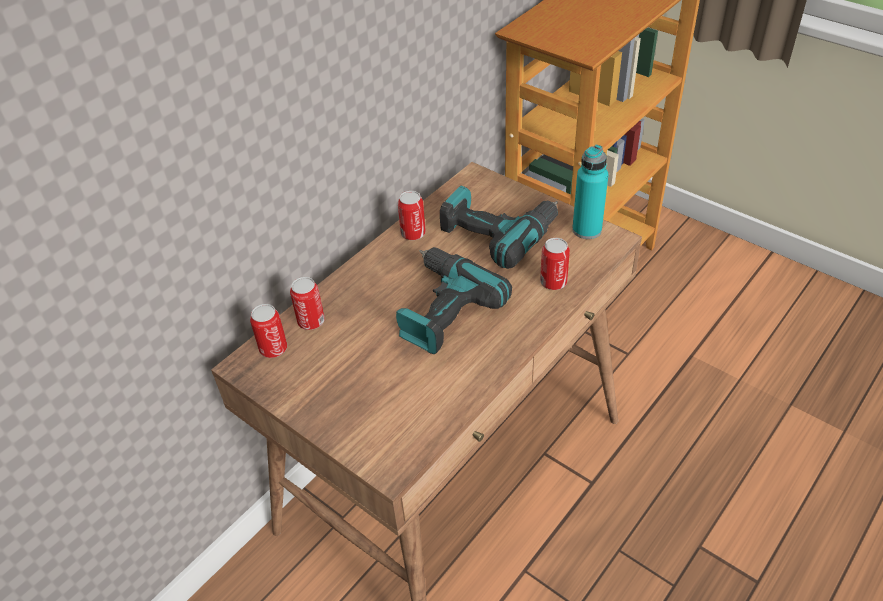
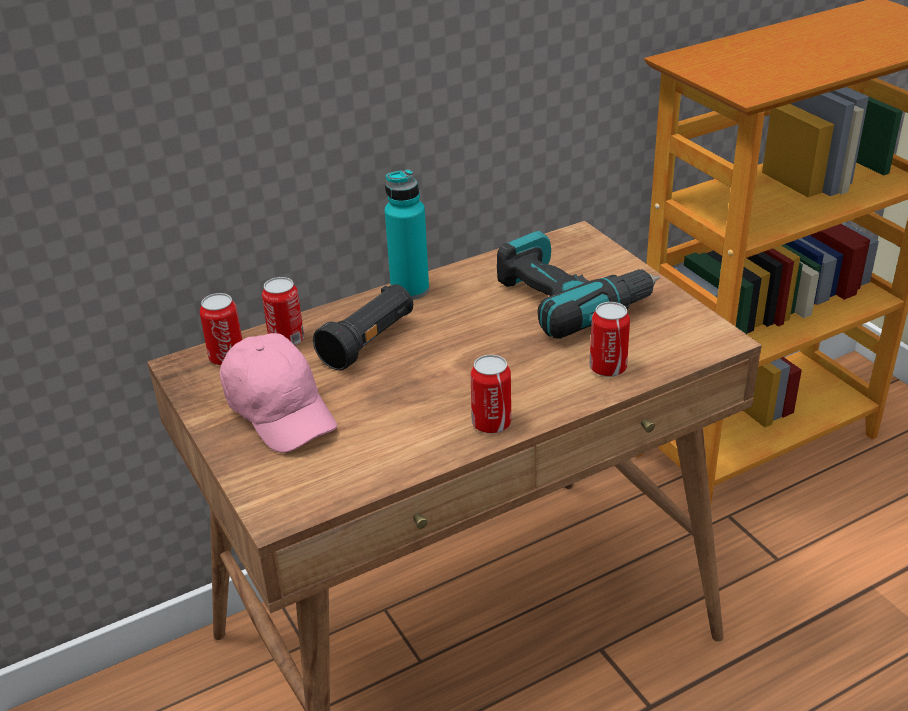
camera: 20 degrees right, 10 degrees down
power drill [396,247,512,354] -> none
can [398,191,426,240] -> can moved to [471,355,511,434]
turquoise bottle [572,145,609,239] -> turquoise bottle moved to [385,169,429,300]
none -> pink cap [220,333,337,453]
none -> black flashlight [313,284,413,370]

